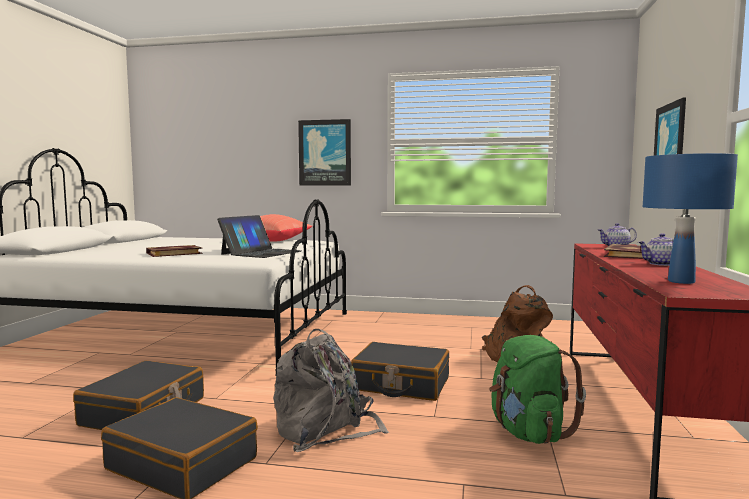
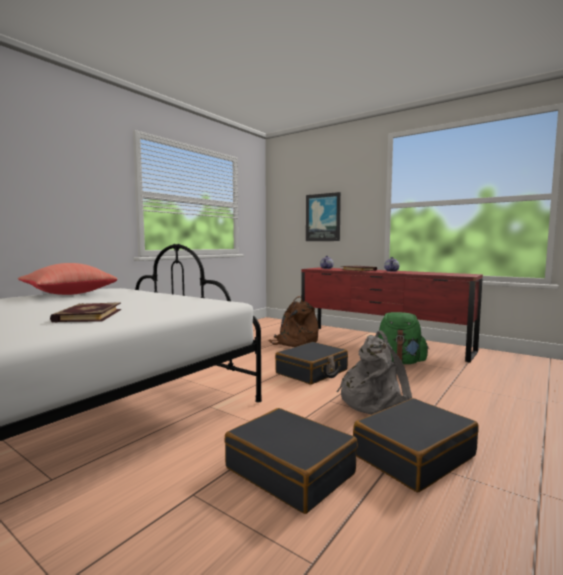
camera: 65 degrees left, 0 degrees up
laptop [217,215,302,258] -> none
picture [298,119,351,186] -> none
blue table lamp [643,153,738,284] -> none

